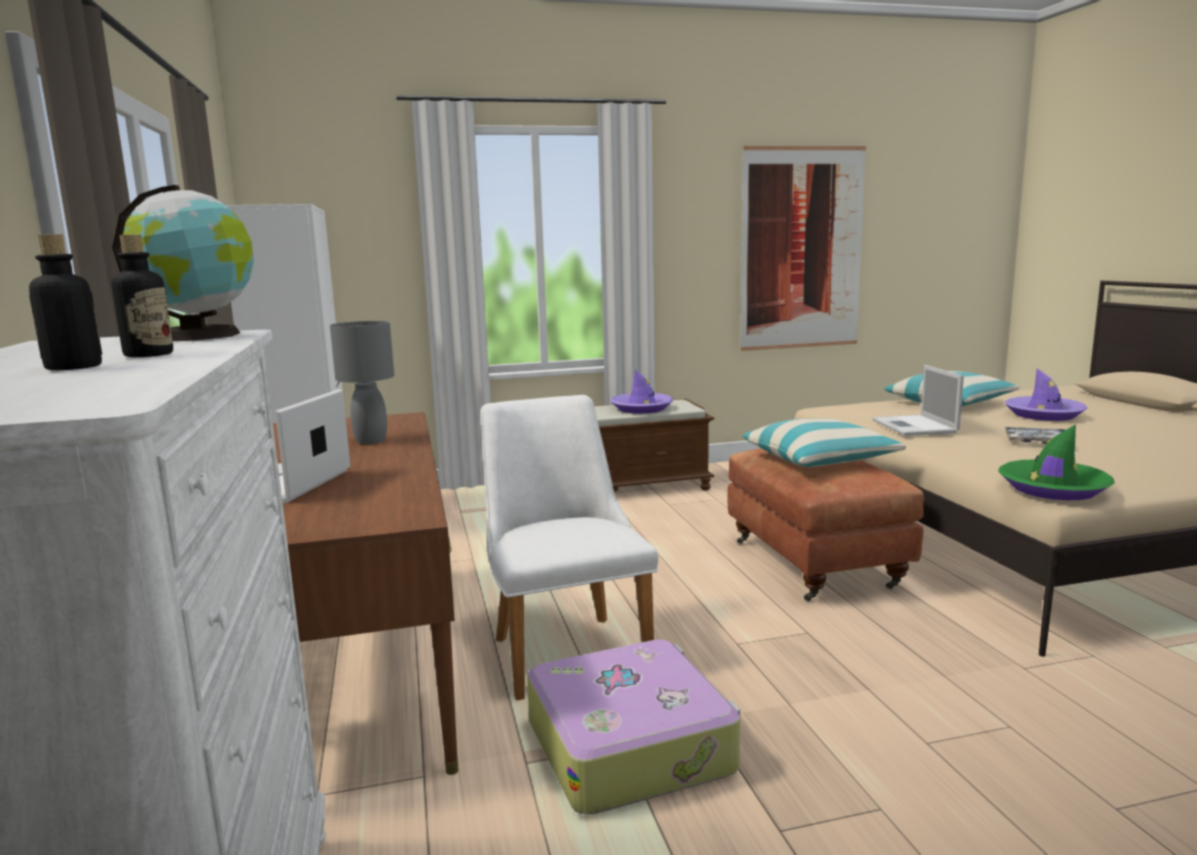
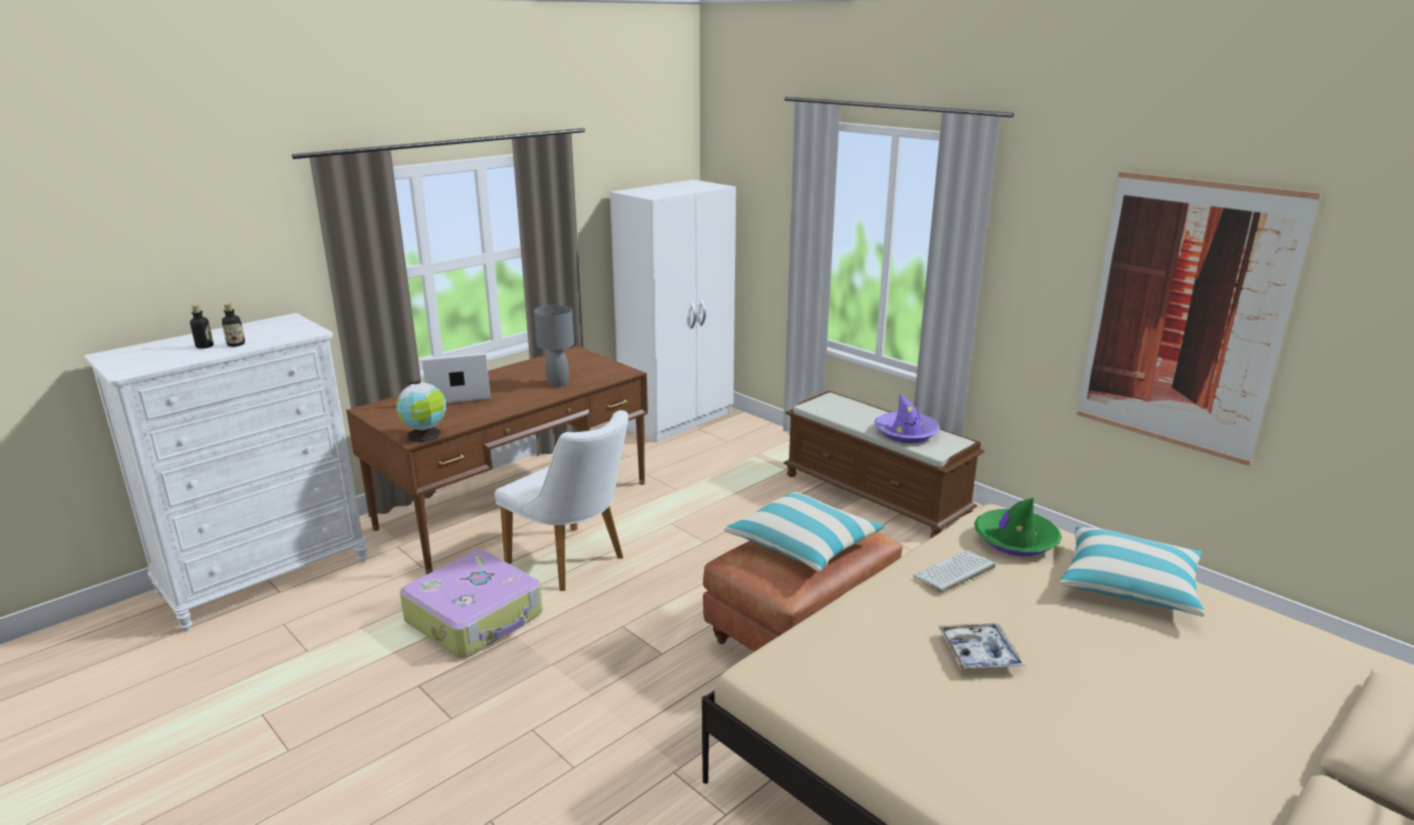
camera: 60 degrees right, 10 degrees up
globe [112,185,254,341] -> globe moved to [396,381,446,443]
white chair [481,395,659,701] -> white chair turned 90 degrees clockwise [495,410,628,591]
laptop [872,365,964,436] -> keyboard [913,551,995,593]
green hat [998,424,1115,500] -> green hat moved to [974,498,1062,556]
purple hat [1005,369,1088,421] -> none

